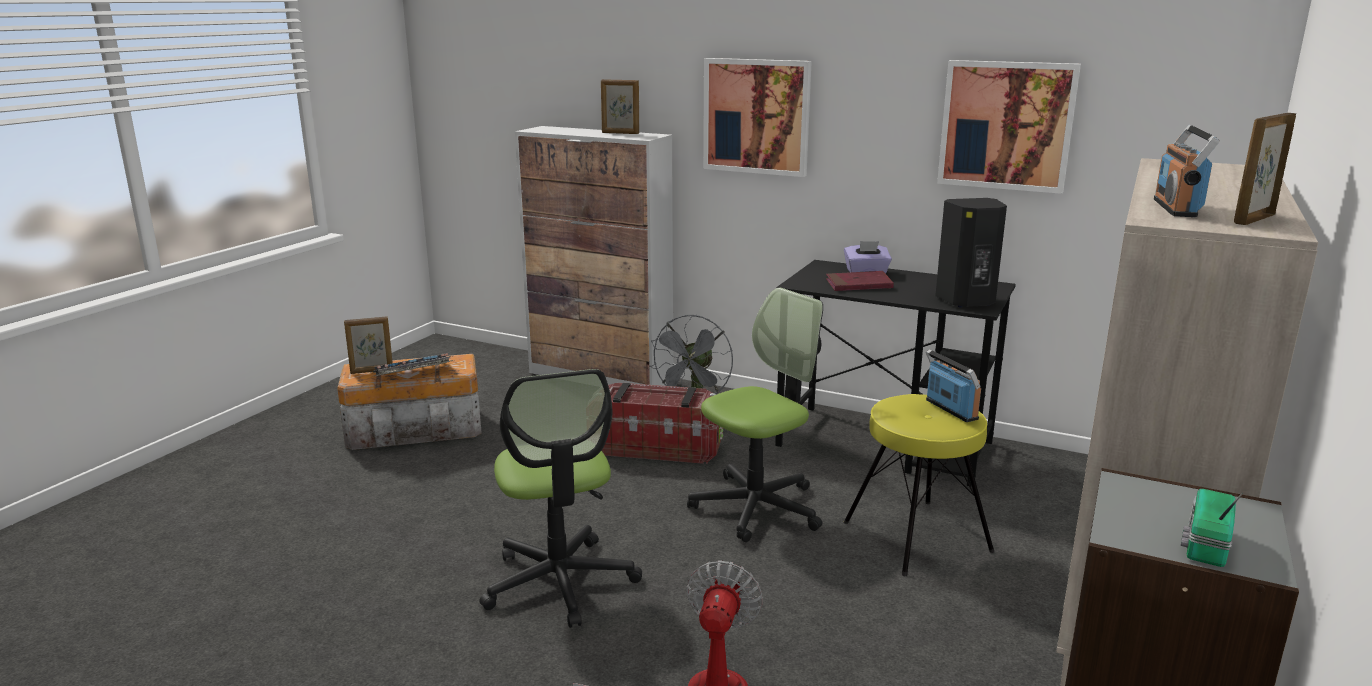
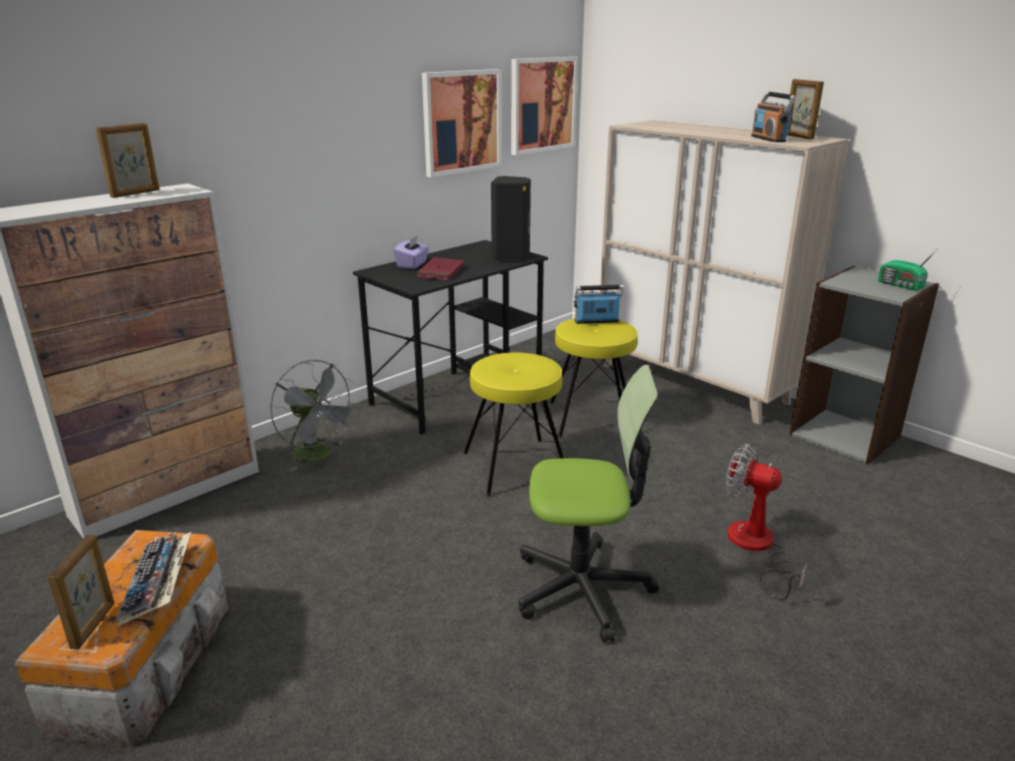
camera: 70 degrees left, 5 degrees up
storage box [602,383,723,464] -> none
office chair [687,287,823,542] -> yellow stool [464,352,564,497]
picture [703,58,812,177] -> picture moved to [511,57,578,155]
radio [1154,125,1220,217] -> radio turned 45 degrees clockwise [751,92,797,142]

